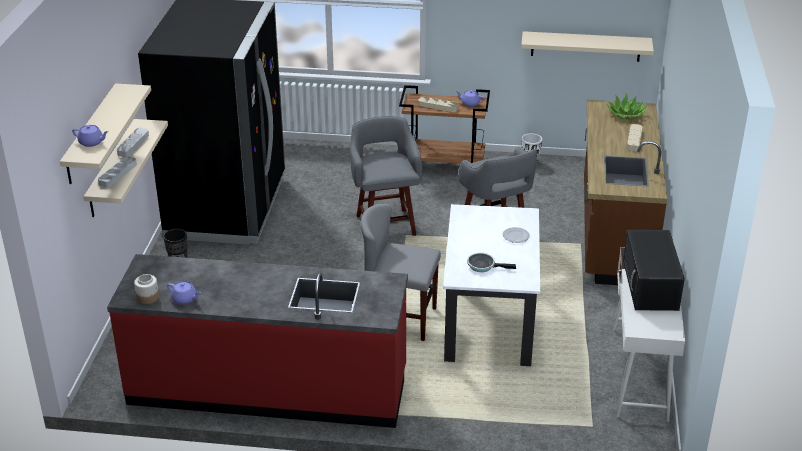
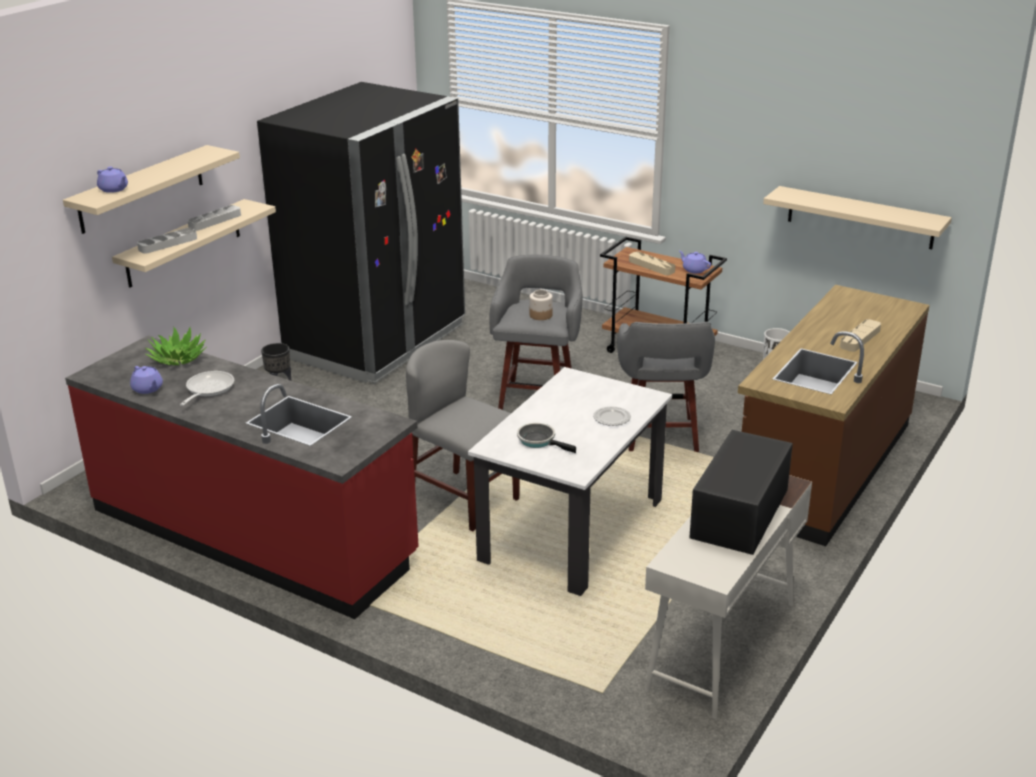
camera: 25 degrees right, 5 degrees down
jar [134,274,159,304] -> jar moved to [529,290,553,320]
potted plant [607,93,648,119] -> potted plant moved to [145,327,207,365]
none -> frying pan [180,371,234,406]

